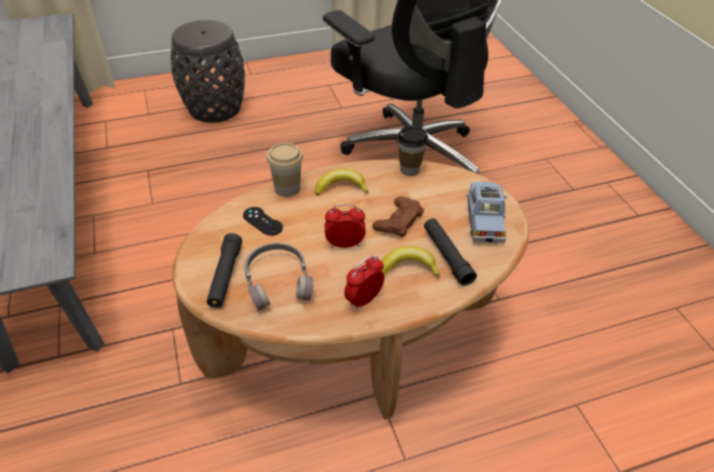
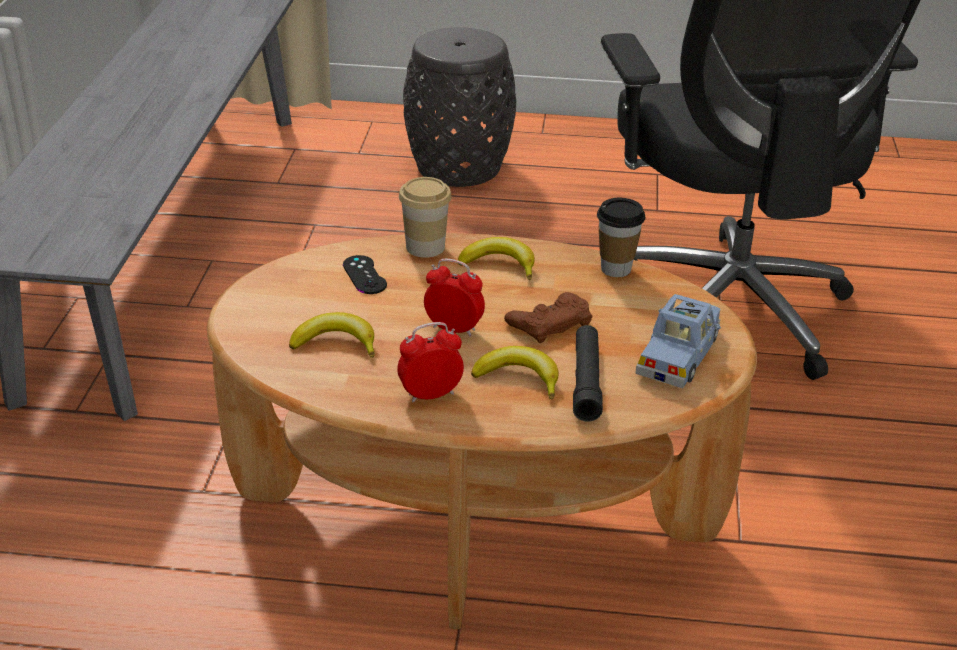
camera: 25 degrees right, 10 degrees down
black flashlight [206,233,242,308] -> none
grey headphones [244,243,314,310] -> banana [289,312,375,358]

